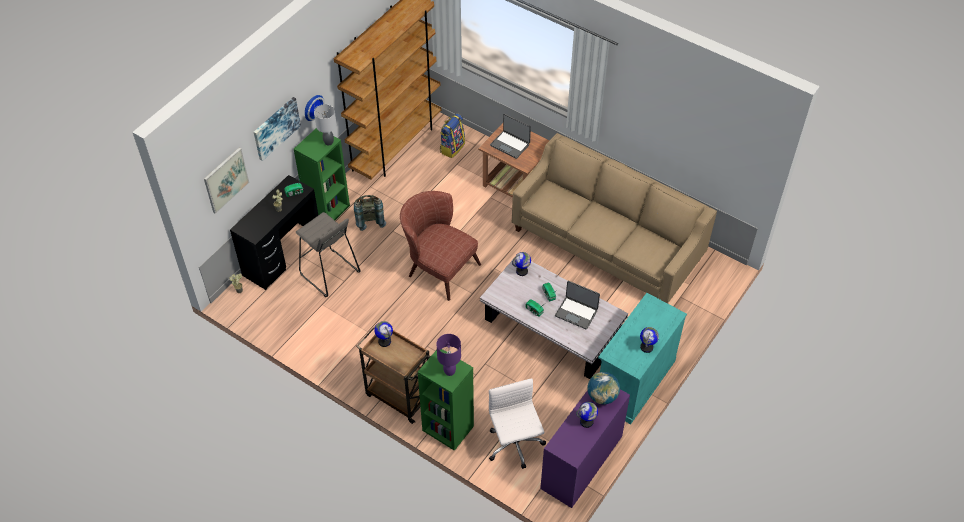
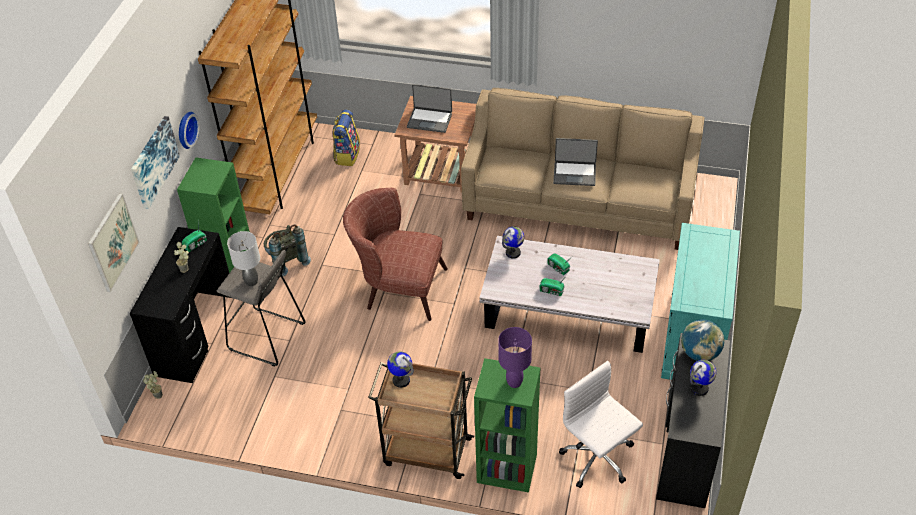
camera: 20 degrees left, 5 degrees down
grey table lamp [314,104,337,145] -> grey table lamp moved to [227,231,260,286]
purple desk [540,389,630,508] -> black desk [656,333,730,508]
laptop [555,281,600,330] -> laptop moved to [553,138,598,186]
globe [640,327,659,353] -> none

